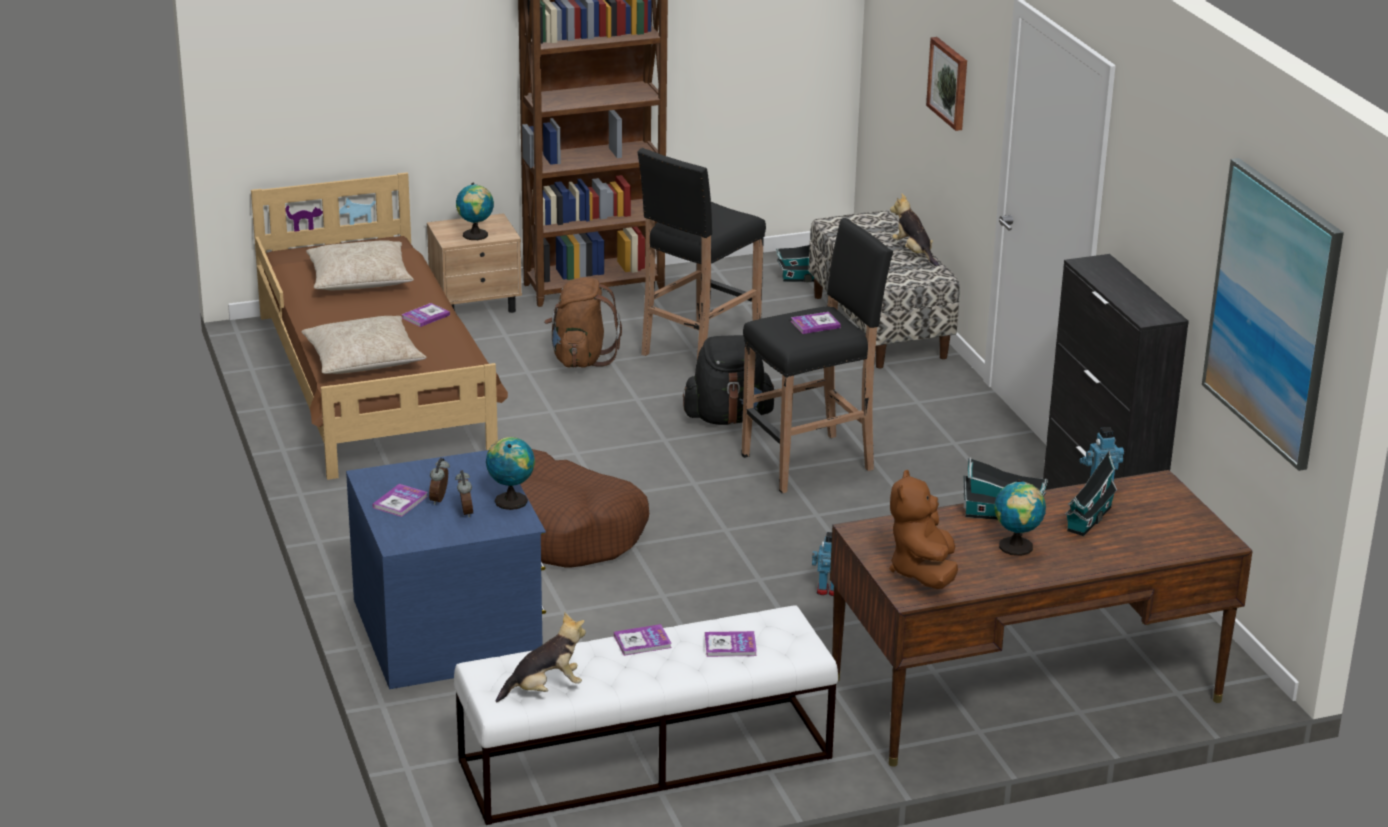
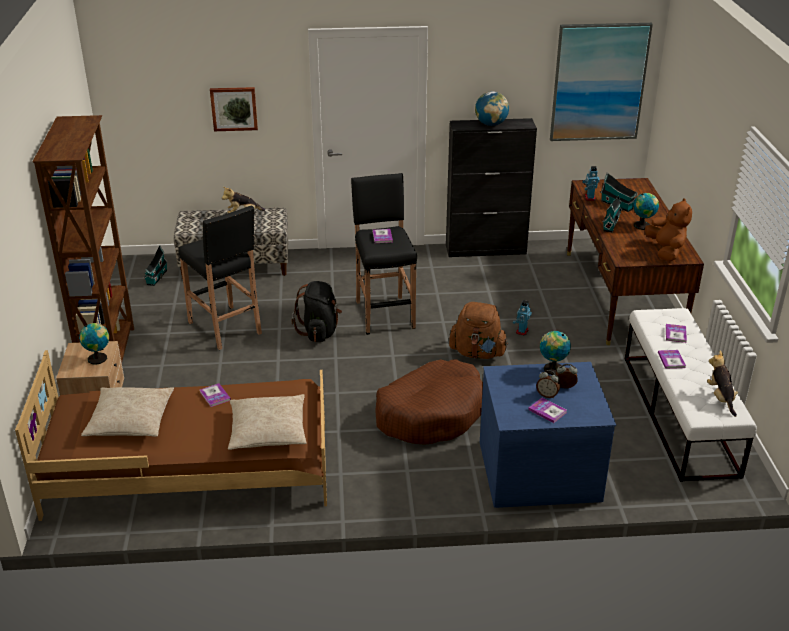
camera: 75 degrees left, 5 degrees up
brown backpack [544,277,622,368] -> brown backpack moved to [449,302,508,359]
brown plush toy [890,469,958,589] -> brown plush toy turned 120 degrees counterclockwise [645,198,692,262]
none -> globe [475,91,509,126]

